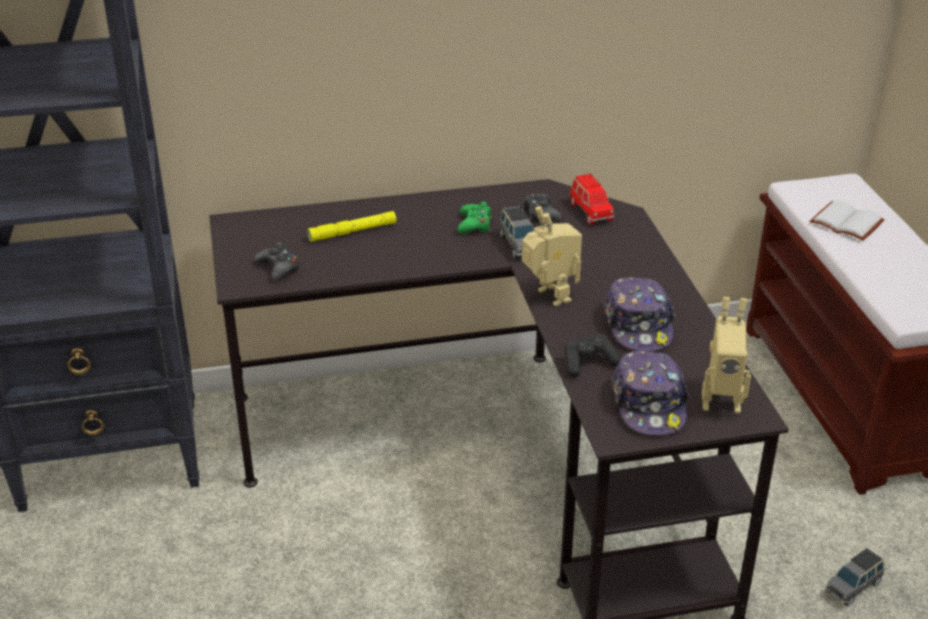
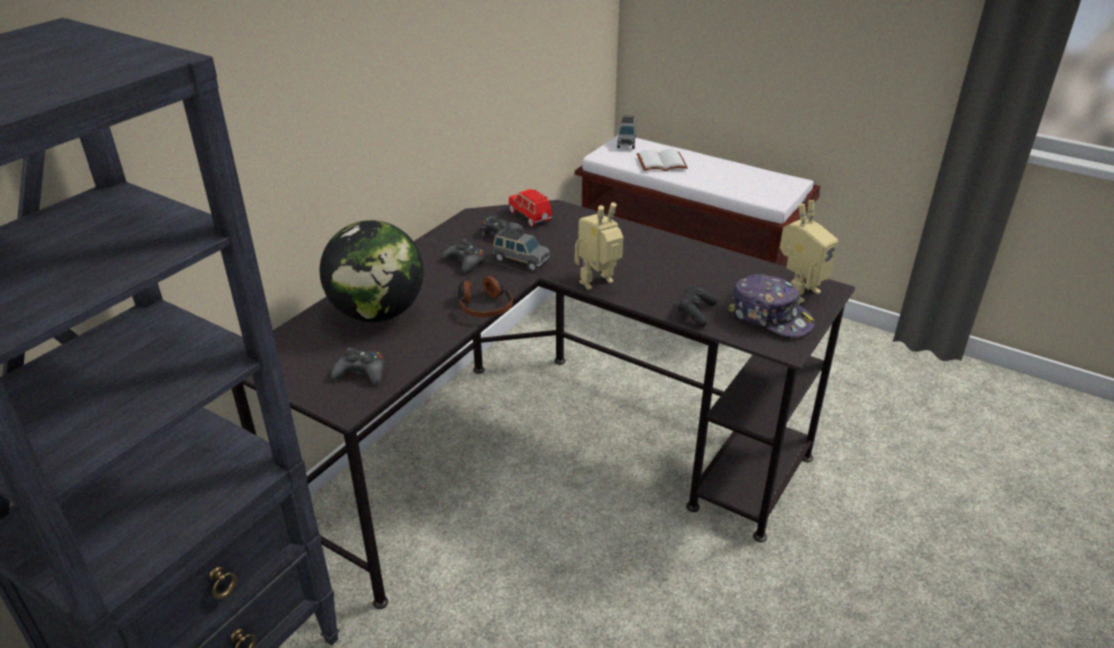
camera: 45 degrees left, 0 degrees up
yellow flashlight [307,211,396,242] -> globe [320,220,424,322]
green game controller [458,202,492,233] -> black game controller [442,239,485,273]
toy robot [522,206,582,306] -> toy robot turned 45 degrees counterclockwise [575,202,623,290]
red toy car [570,174,614,225] -> red toy car turned 150 degrees counterclockwise [508,189,552,227]
cap [604,277,675,351] -> none
grey toy car [825,548,884,607] -> grey toy car moved to [617,115,636,149]
none -> headphones [458,276,513,317]

